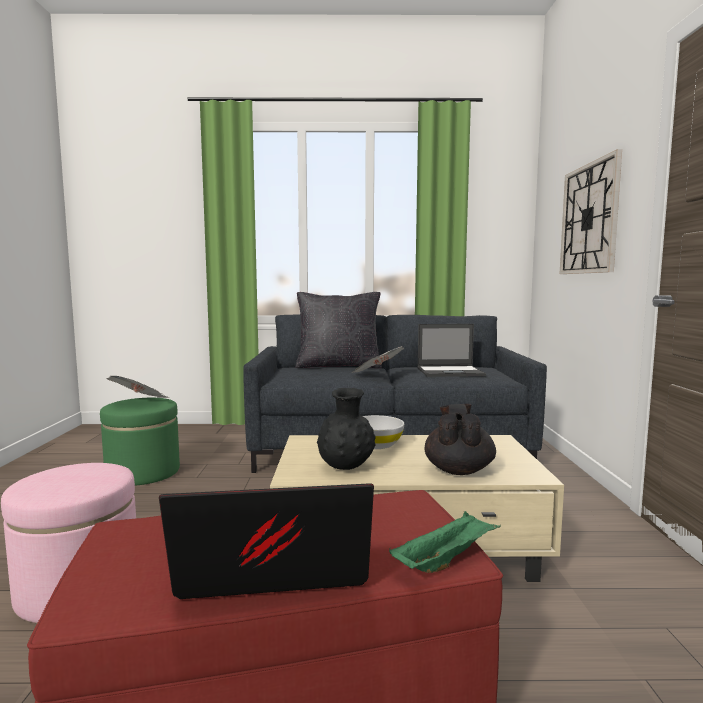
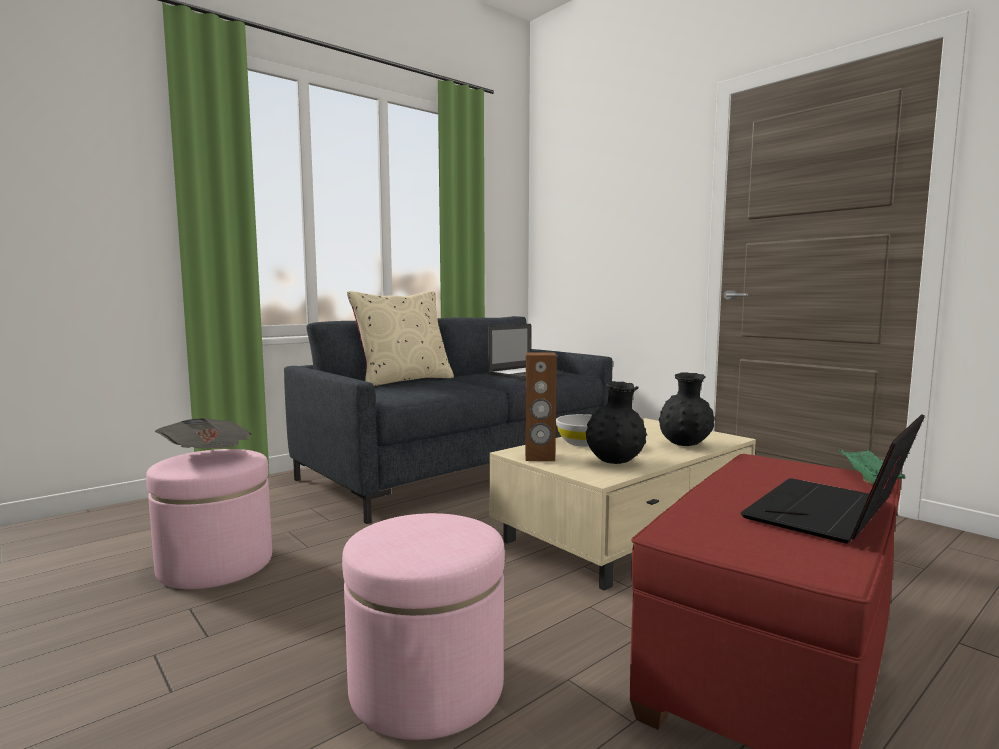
camera: 40 degrees left, 0 degrees up
green ottoman [100,398,180,485] -> pink ottoman [146,449,272,589]
black pillow [295,292,382,368] -> beige pillow [347,291,454,386]
newspaper [351,346,404,373] -> none
black teapot [425,404,496,475] -> black vase [659,372,715,446]
wall clock [560,149,622,274] -> none
none -> brown speaker [525,352,557,461]

